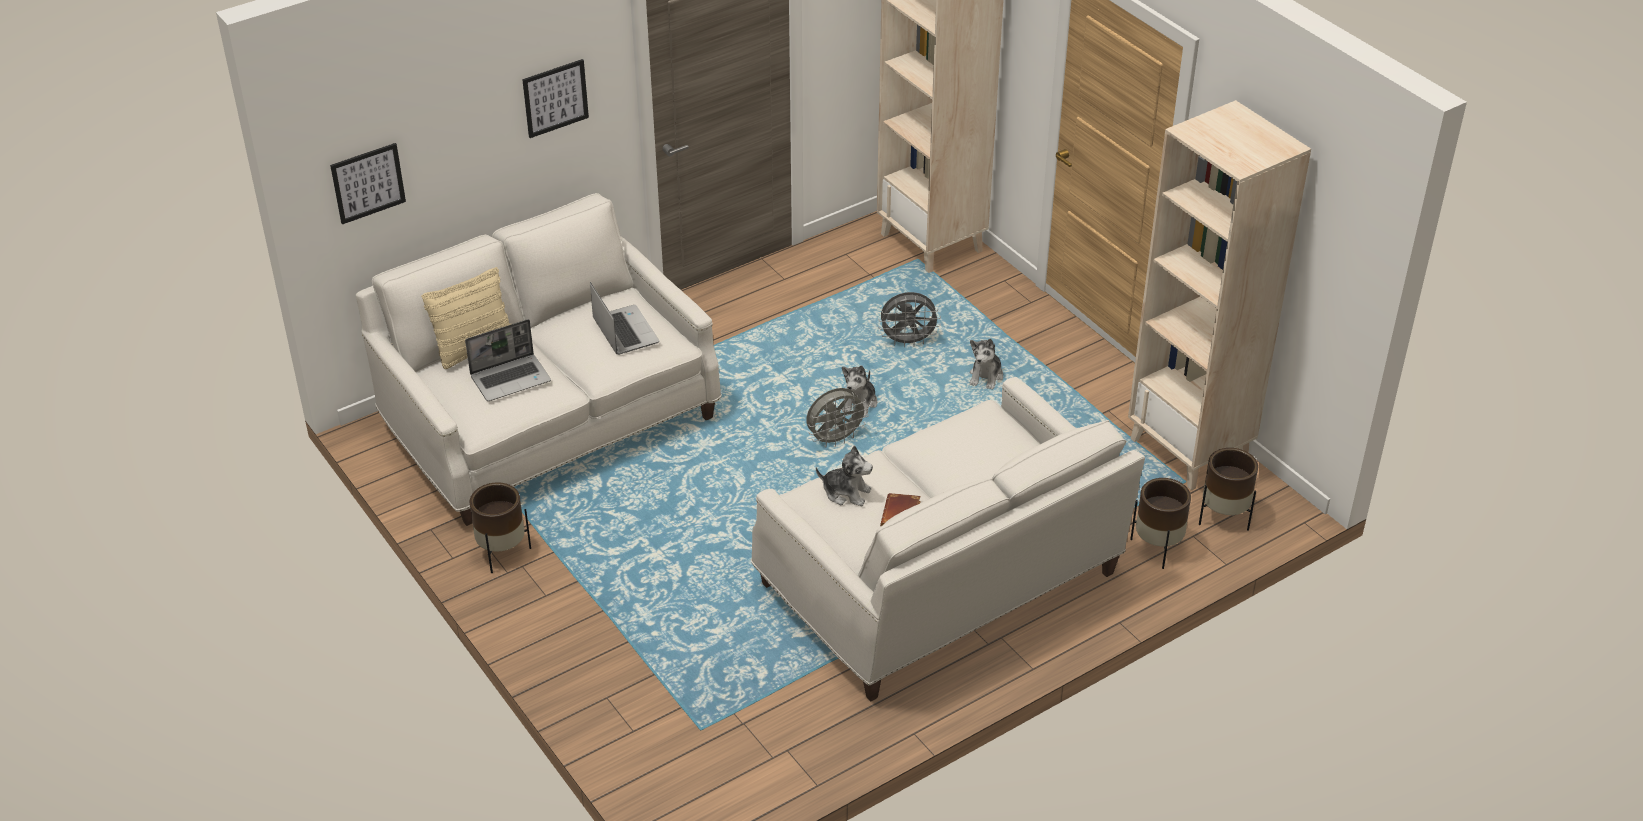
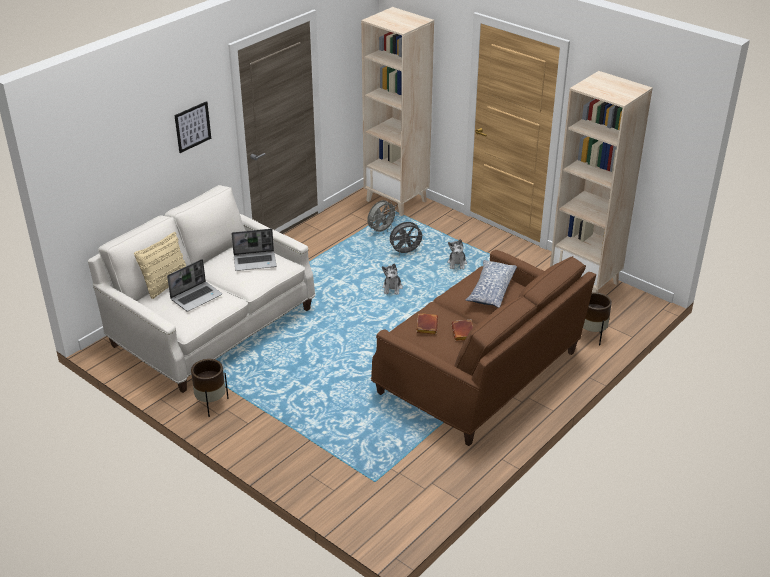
camera: 15 degrees left, 5 degrees down
picture [330,143,406,224] -> none
laptop [590,282,659,355] -> laptop turned 120 degrees clockwise [231,229,277,271]
white sofa [751,377,1145,702] -> brown sofa [371,250,596,446]
grey fan [807,388,869,447] -> grey fan moved to [367,200,398,234]
plush toy [816,445,873,506] -> brown book [416,313,438,335]
brown planter [1199,448,1258,531] -> none
none -> pillow [466,260,517,308]

